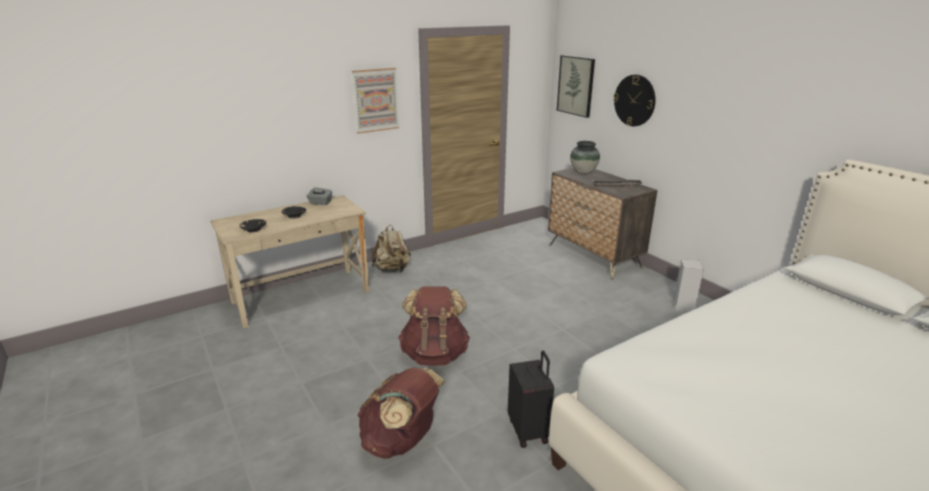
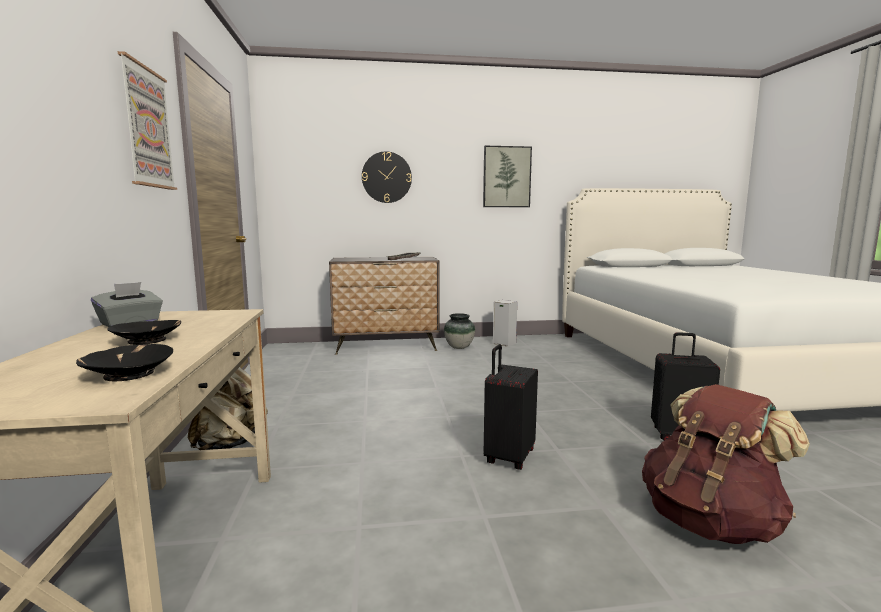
camera: 65 degrees left, 15 degrees down
brown backpack [398,287,470,366] -> black suitcase [484,344,538,470]
picture [557,55,595,118] -> picture moved to [483,146,532,207]
vase [570,141,600,174] -> vase moved to [444,313,475,349]

